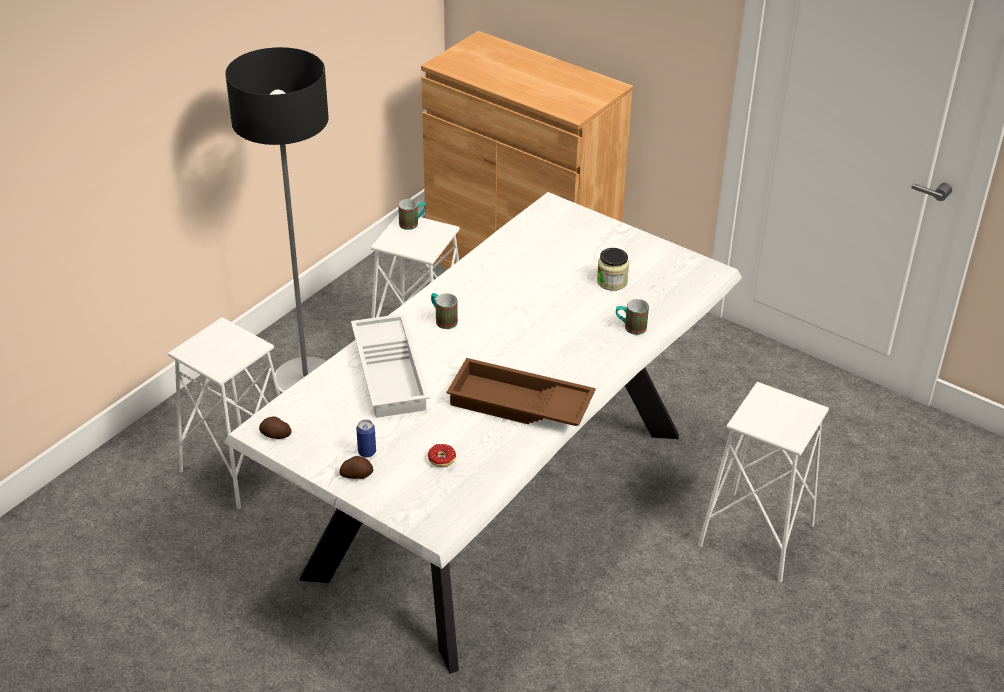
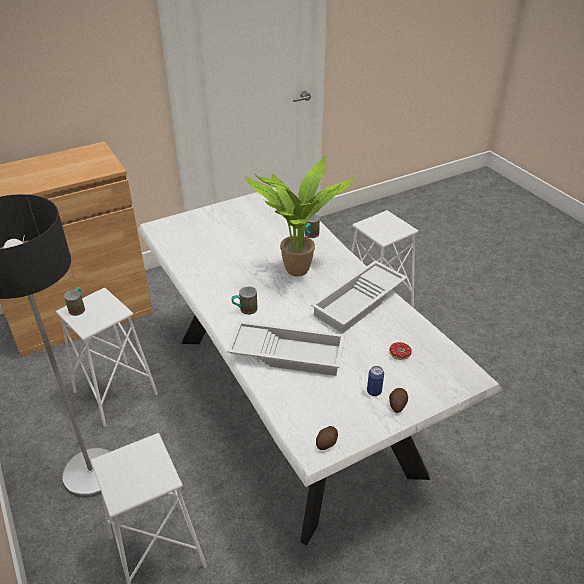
camera: 65 degrees left, 0 degrees up
brown tray [446,358,596,426] -> white tray [311,260,407,333]
jar [597,248,629,291] -> none
none -> potted plant [245,156,354,277]

